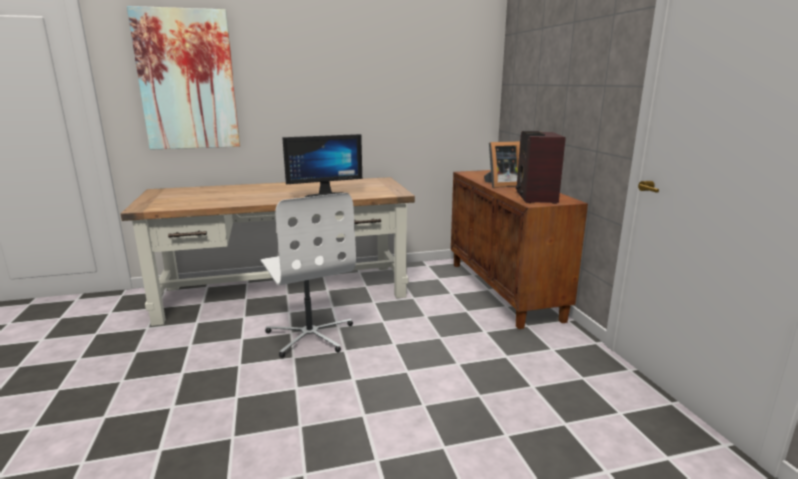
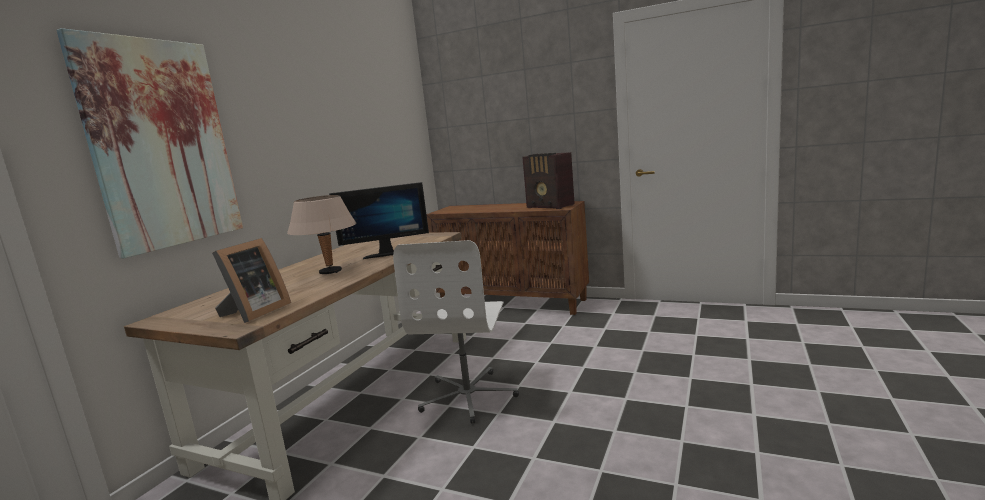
camera: 50 degrees left, 5 degrees down
white office chair [261,193,356,358] -> white office chair turned 90 degrees clockwise [393,240,519,424]
monitor [282,134,362,197] -> monitor turned 60 degrees clockwise [329,182,429,259]
picture frame [484,141,520,188] -> picture frame moved to [212,238,291,323]
none -> beige table lamp [287,195,356,274]

